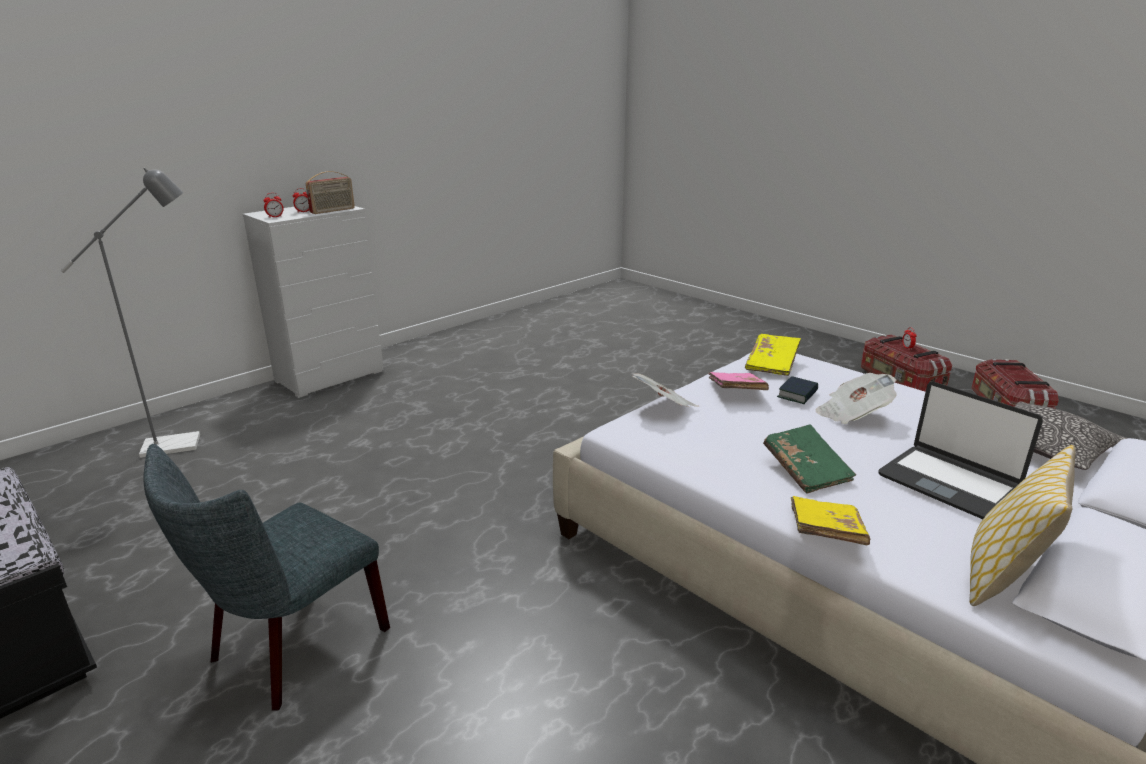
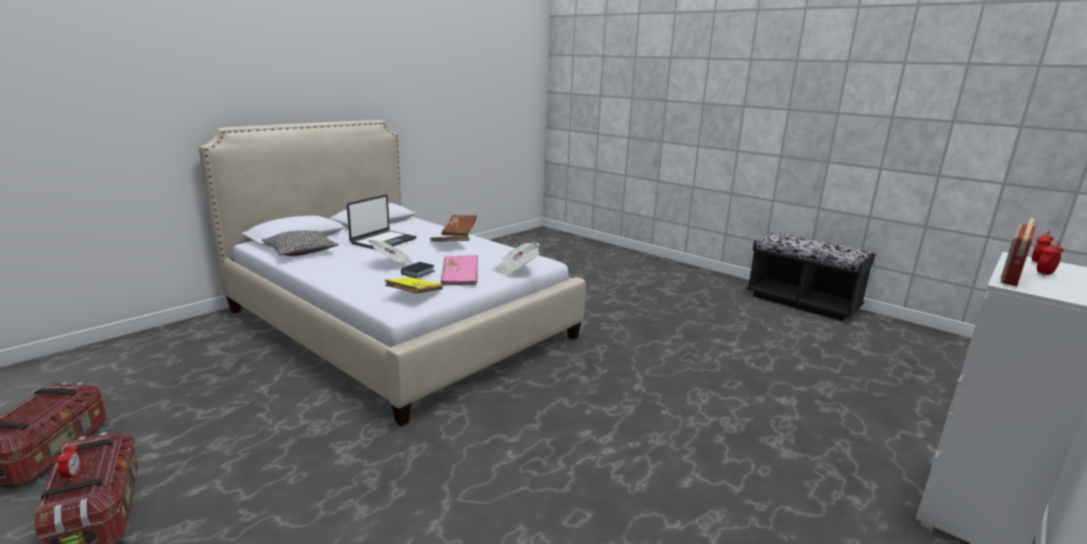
camera: 175 degrees right, 5 degrees down
grey floor lamp [60,168,200,458] -> none
grey chair [144,444,390,710] -> none
yellow book [791,496,870,545] -> brown book [441,215,477,236]
laptop [878,382,1043,519] -> laptop turned 75 degrees clockwise [347,195,417,250]
pillow [970,445,1076,606] -> none

